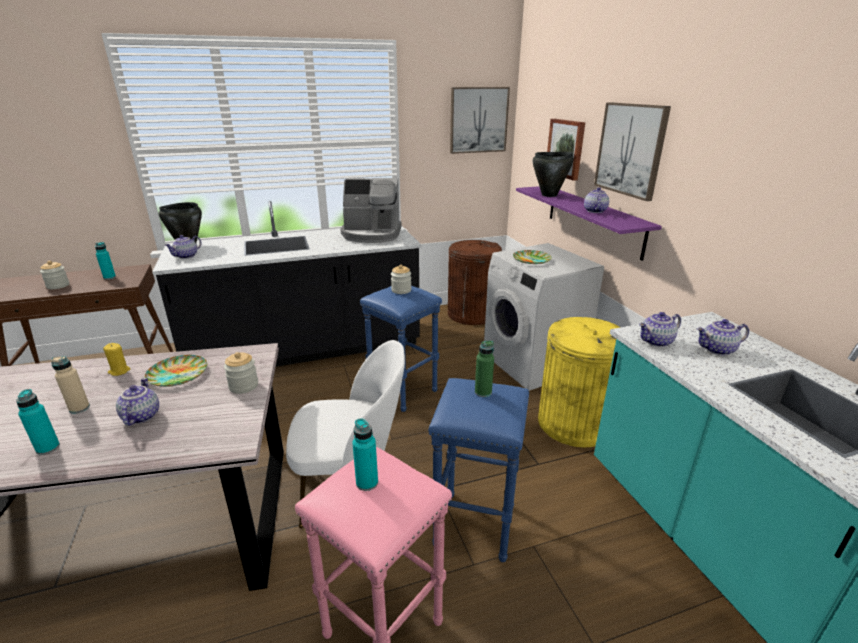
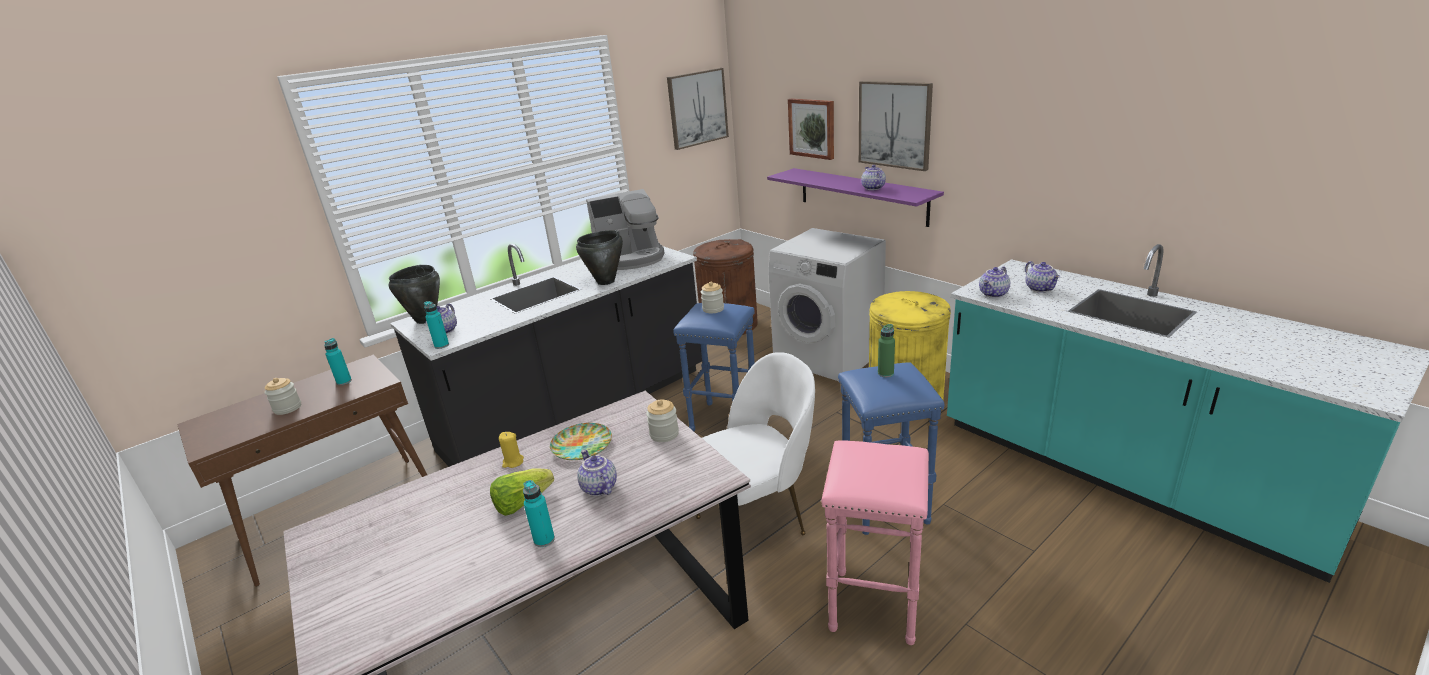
camera: 20 degrees left, 0 degrees up
beige bottle [51,356,90,414] -> lettuce [490,468,554,516]
turquoise bottle [352,418,378,491] -> turquoise bottle moved to [424,301,449,349]
plate [513,250,552,264] -> none
black cooking pot [533,152,574,197] -> black cooking pot moved to [576,230,623,285]
teapot [697,319,749,355] -> teapot turned 75 degrees counterclockwise [1025,261,1060,293]

